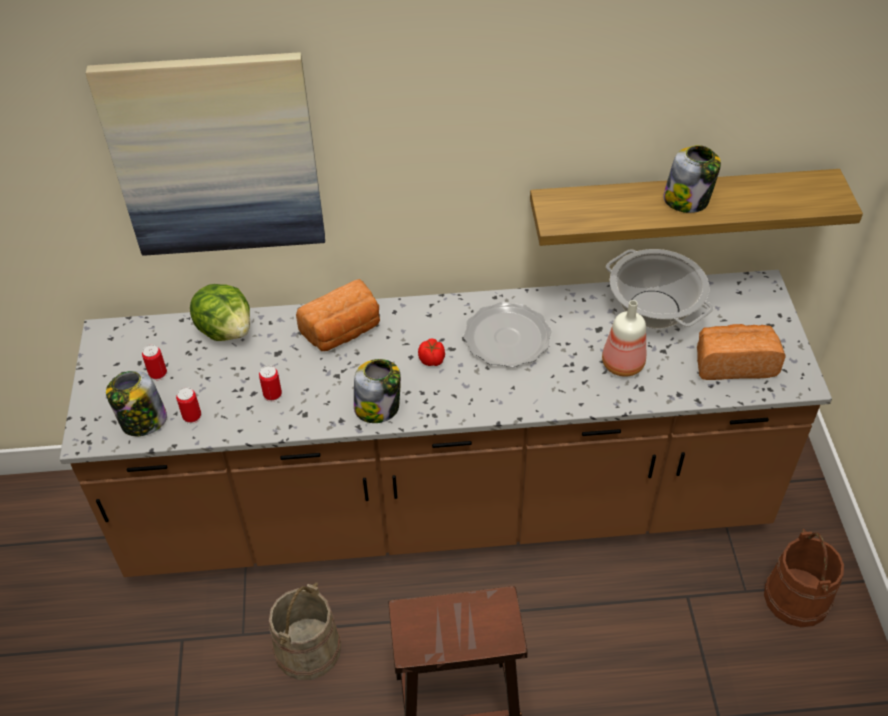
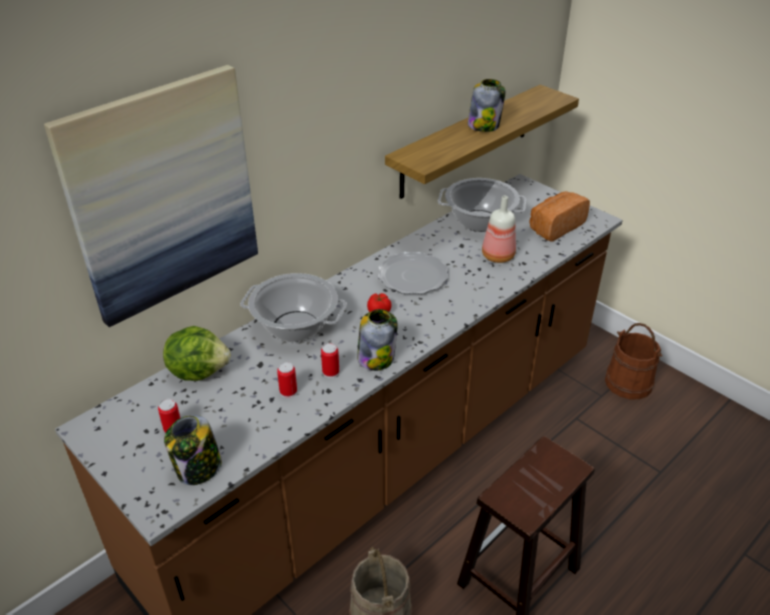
camera: 40 degrees left, 10 degrees down
can [176,387,201,424] -> can moved to [321,343,339,378]
bread [296,279,380,351] -> cooking pot [240,273,347,342]

